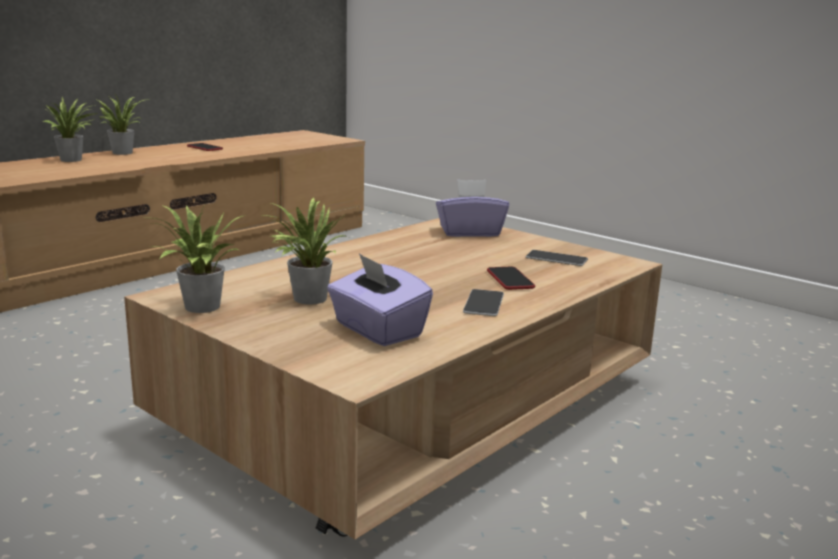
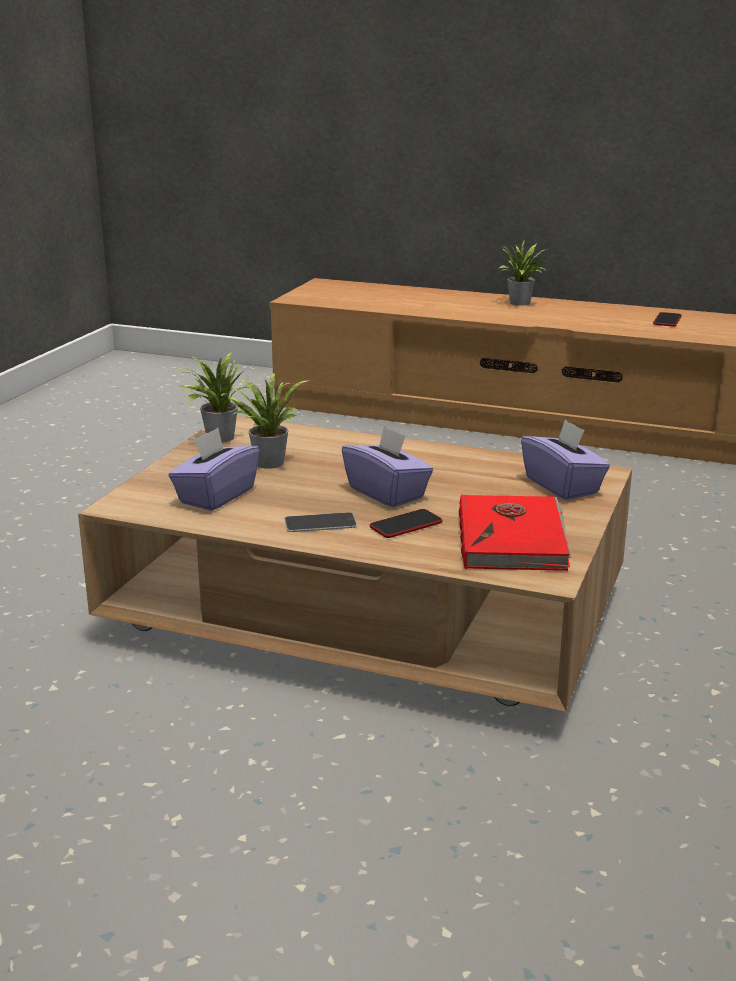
camera: 70 degrees right, 5 degrees up
potted plant [98,95,144,155] -> none
phone [525,250,588,266] -> red book [459,495,571,571]
none -> purple tissue box [342,425,433,508]

